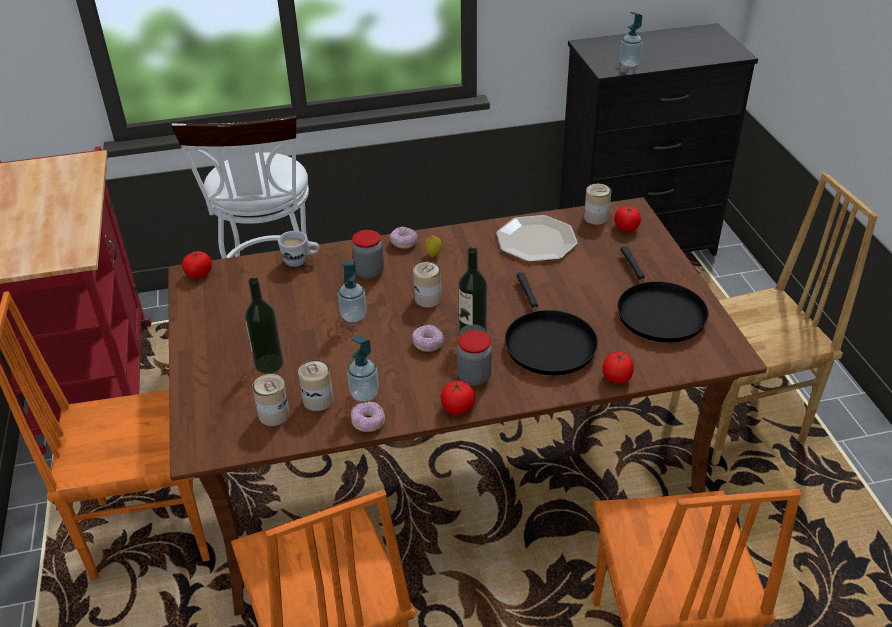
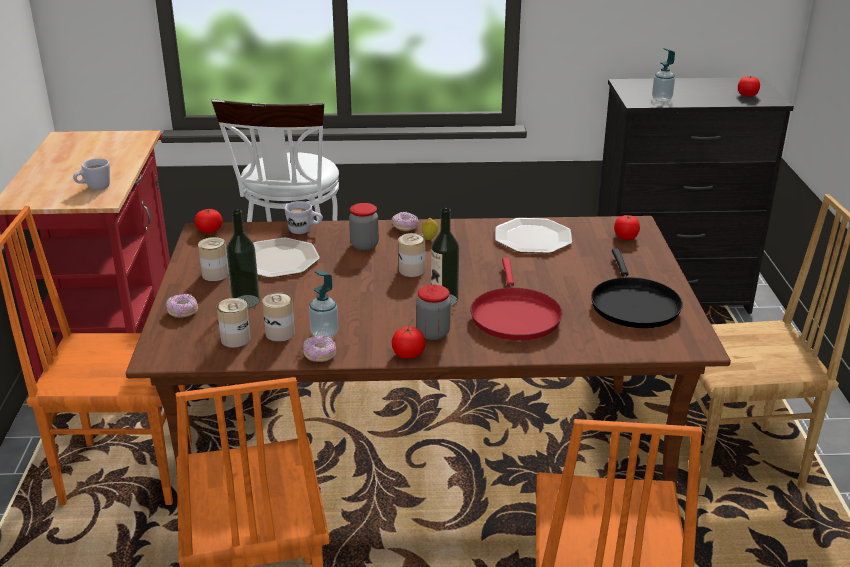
camera: 10 degrees right, 10 degrees down
soap dispenser [338,261,367,322] -> none
donut [412,325,444,352] -> donut moved to [166,294,198,318]
black frying pan [505,272,598,375] -> red frying pan [470,258,563,340]
can [584,184,611,225] -> can moved to [198,237,229,281]
tomato [603,352,634,383] -> tomato moved to [738,76,760,97]
none -> white mug [73,158,110,190]
none -> plate [253,238,320,278]

